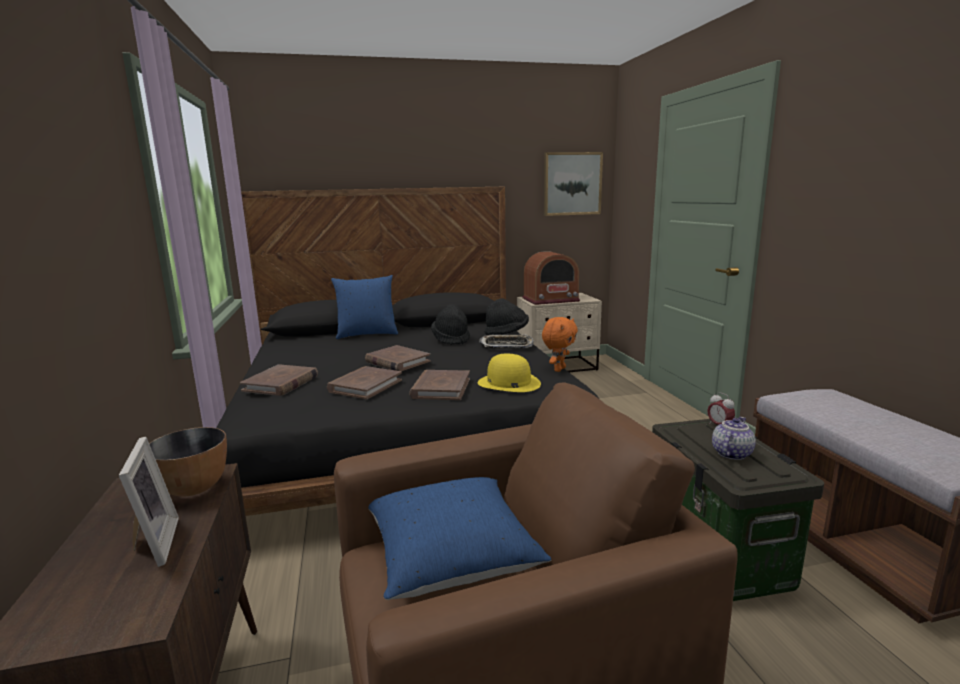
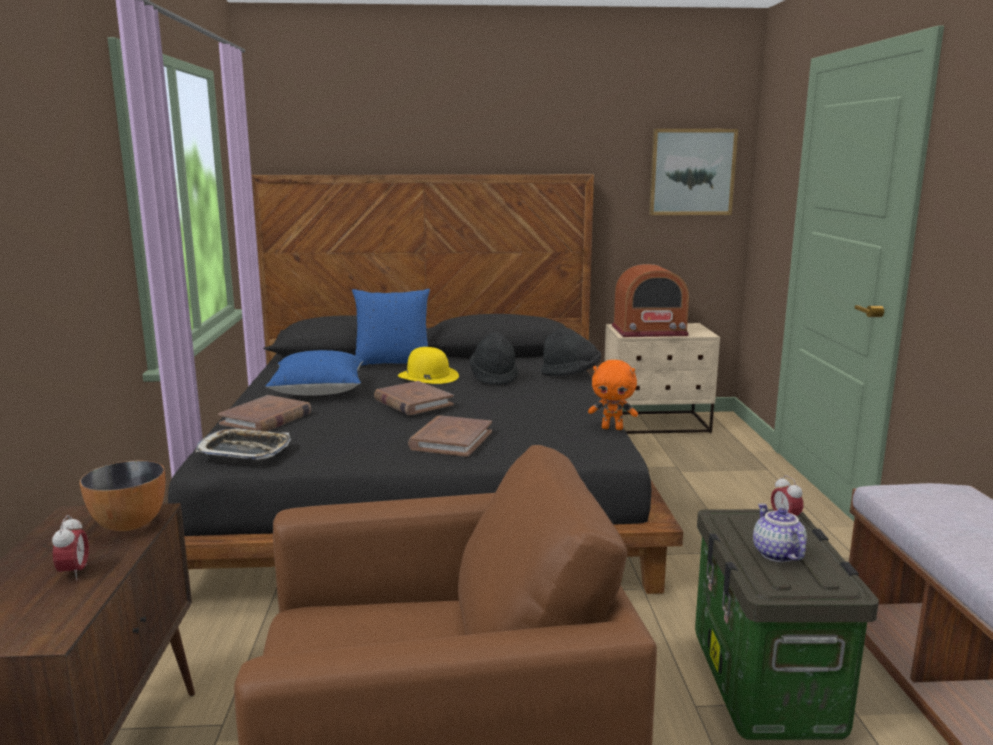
camera: 10 degrees right, 0 degrees up
picture frame [119,437,179,567] -> alarm clock [52,515,89,580]
brown book [327,366,402,399] -> none
blue pillow [368,477,551,600] -> blue pillow moved to [265,350,363,396]
yellow hat [478,354,541,392] -> yellow hat moved to [398,347,459,384]
tray [479,334,534,349] -> tray moved to [195,428,291,460]
orange plush toy [542,317,578,372] -> orange plush toy turned 60 degrees clockwise [588,360,638,430]
teapot [712,417,756,460] -> teapot turned 60 degrees counterclockwise [753,504,807,562]

